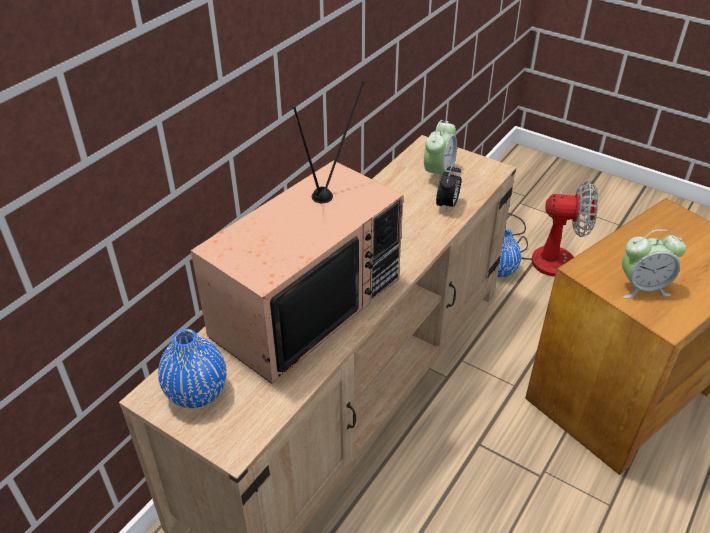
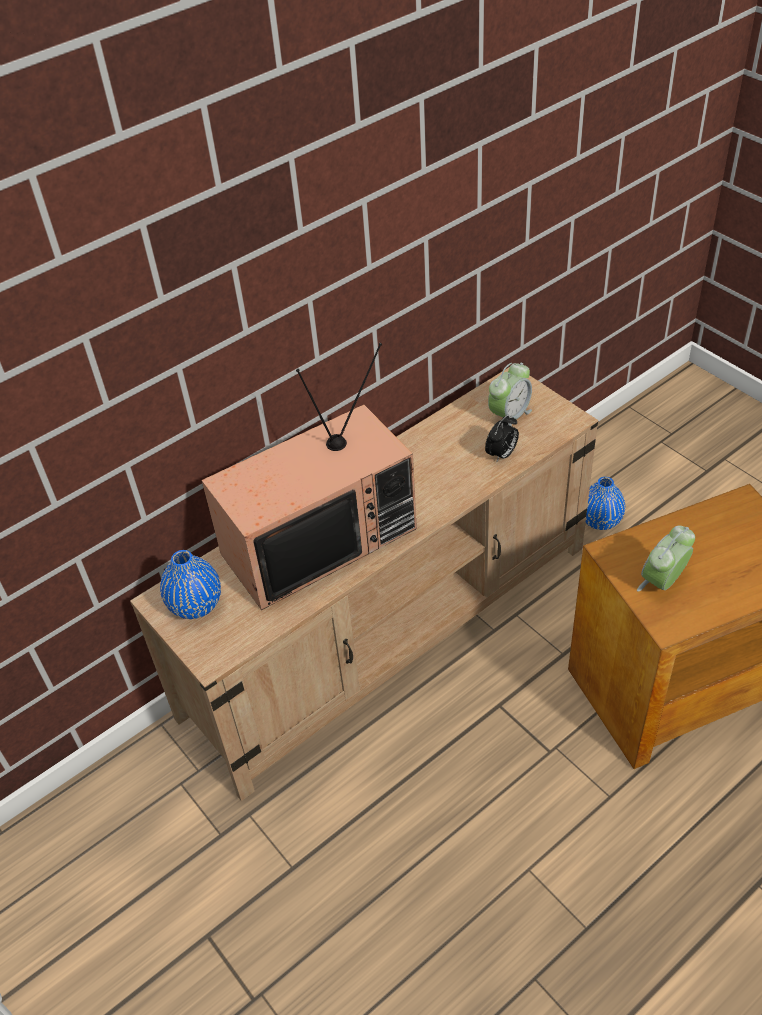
camera: 20 degrees right, 5 degrees up
fan [508,181,598,277] -> none
alarm clock [622,229,686,298] -> alarm clock turned 120 degrees clockwise [637,526,695,592]

